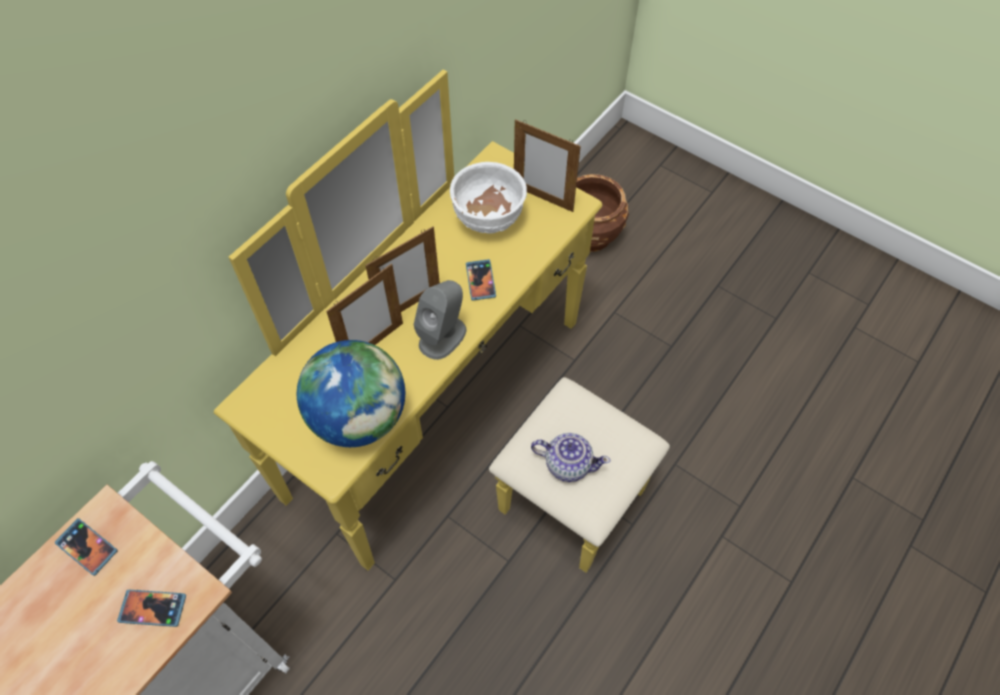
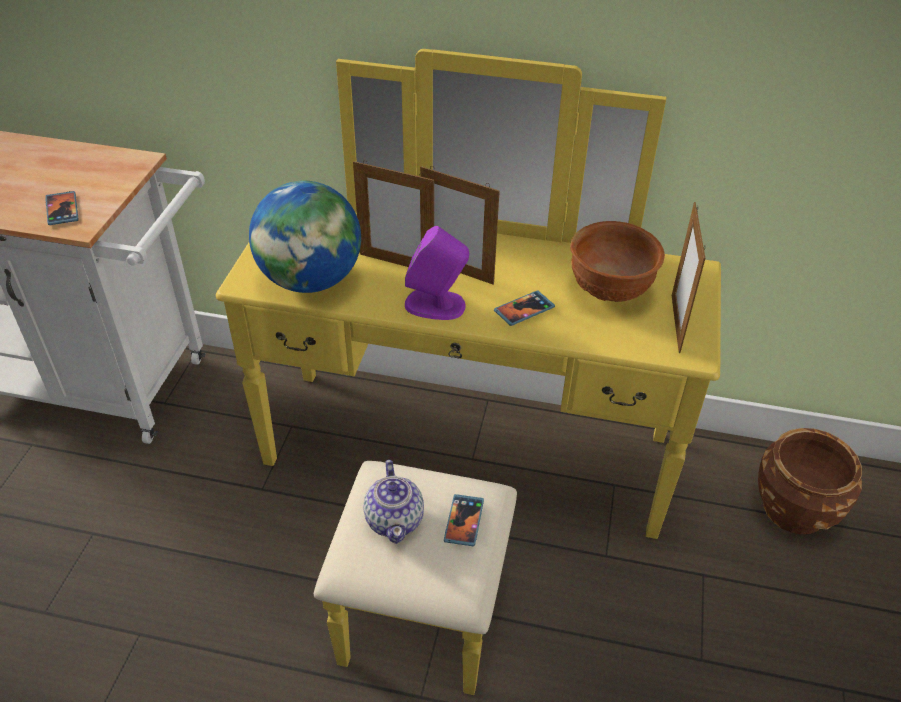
camera: 65 degrees right, 15 degrees down
phone [55,518,118,576] -> phone moved to [444,494,484,546]
grey speaker [414,280,466,360] -> purple speaker [405,226,469,320]
white bowl [450,162,527,234] -> brown bowl [570,221,665,302]

